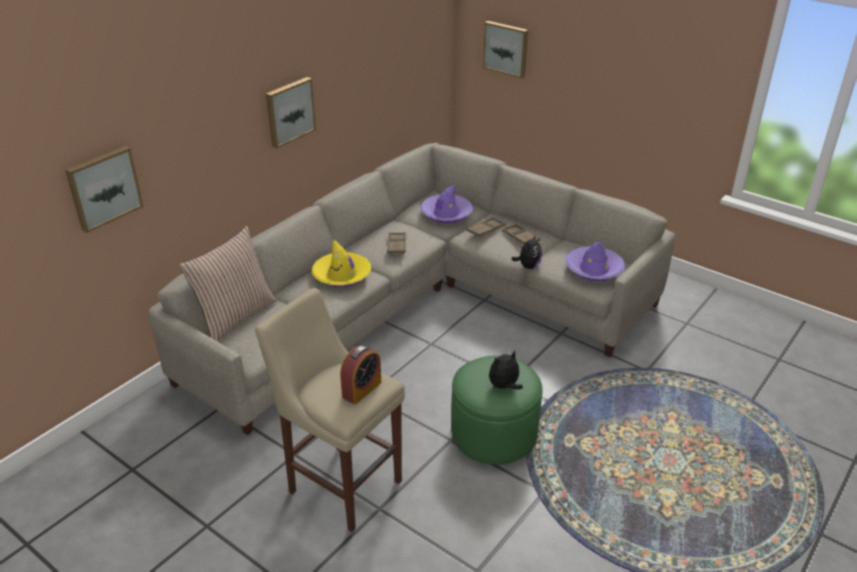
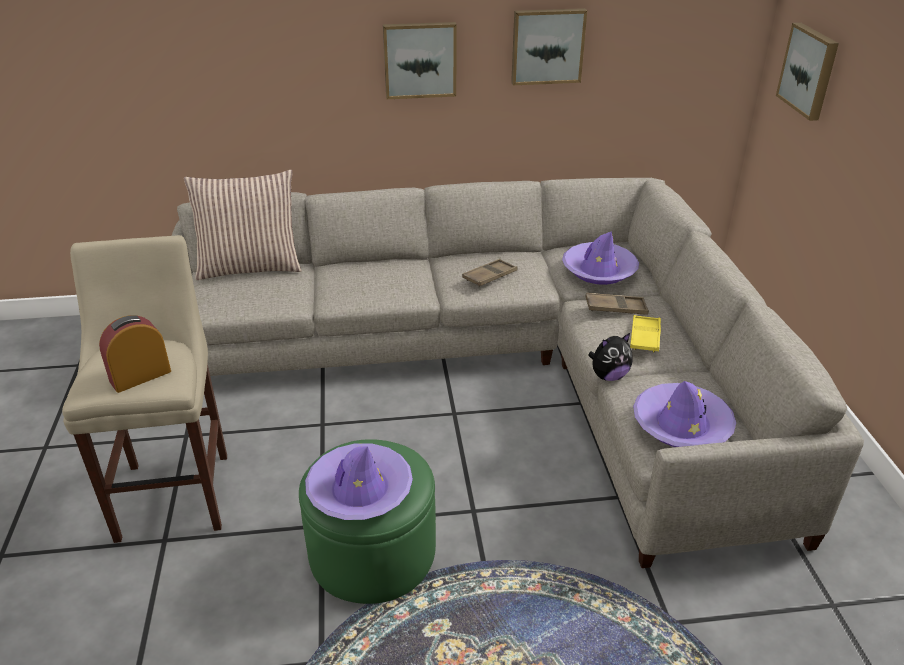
camera: 45 degrees right, 0 degrees up
picture [65,146,143,233] -> picture moved to [511,8,587,85]
yellow hat [312,239,371,288] -> none
alarm clock [340,345,381,405] -> alarm clock turned 150 degrees clockwise [99,315,171,393]
plush toy [489,351,523,389] -> purple hat [305,443,413,520]
brown tray [502,224,540,244] -> yellow tray [630,315,661,352]

